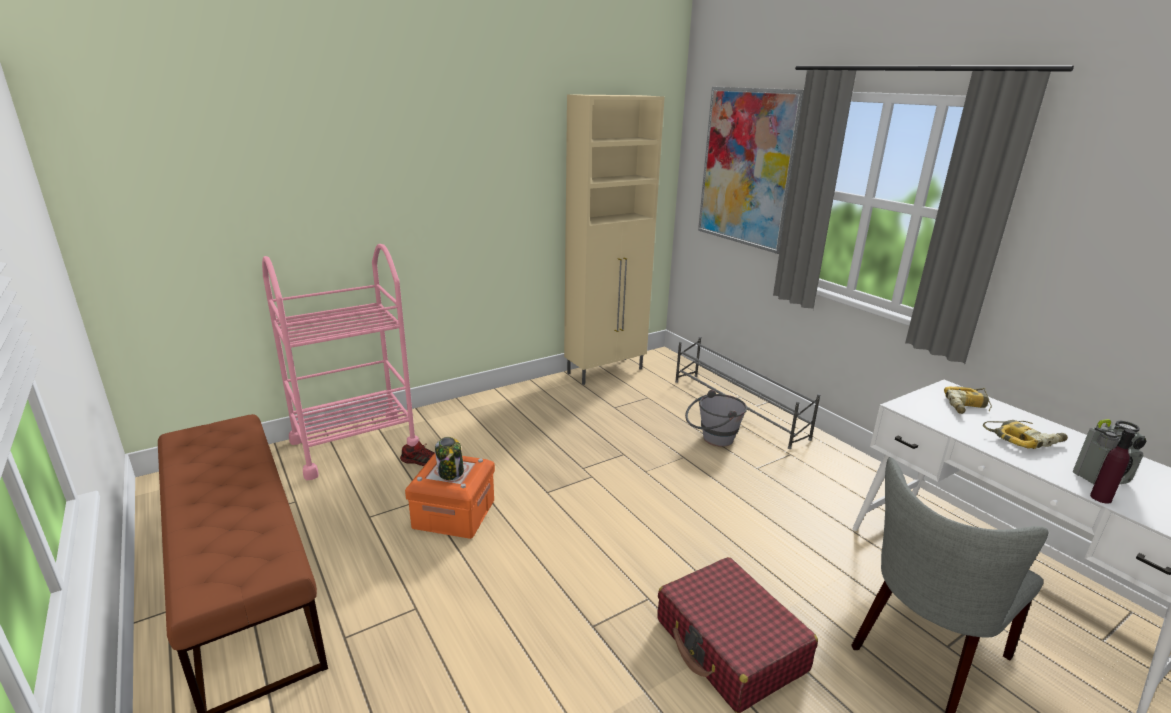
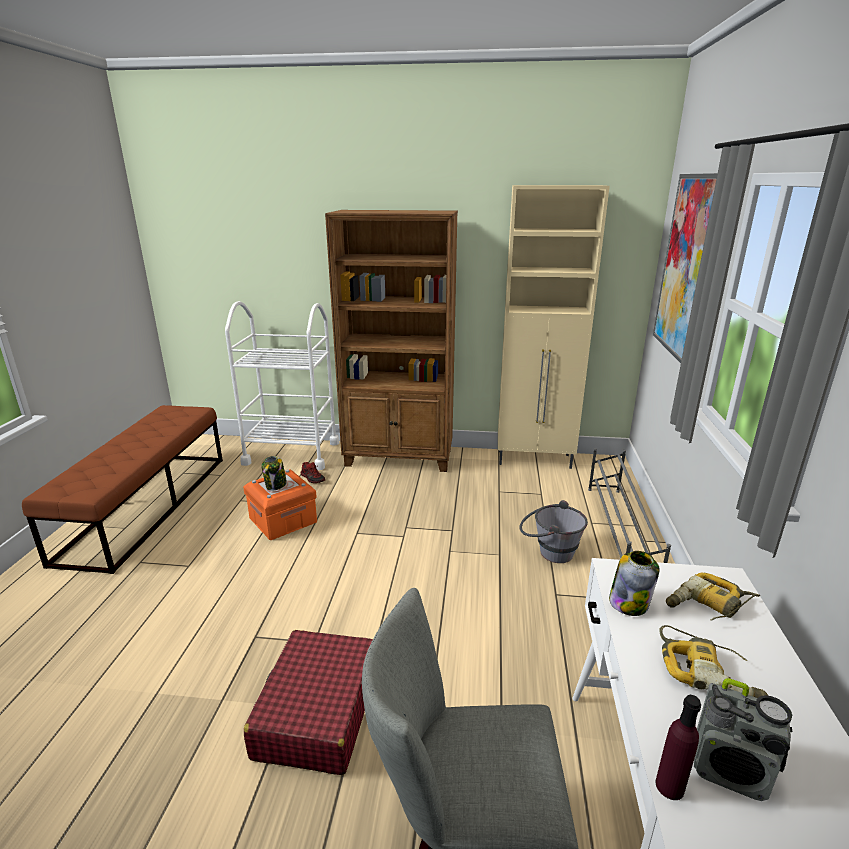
camera: 40 degrees right, 0 degrees up
pink cart [262,244,419,480] -> white cart [225,301,339,470]
none -> brown bookcase [325,210,458,472]
none -> jar [609,551,660,616]

